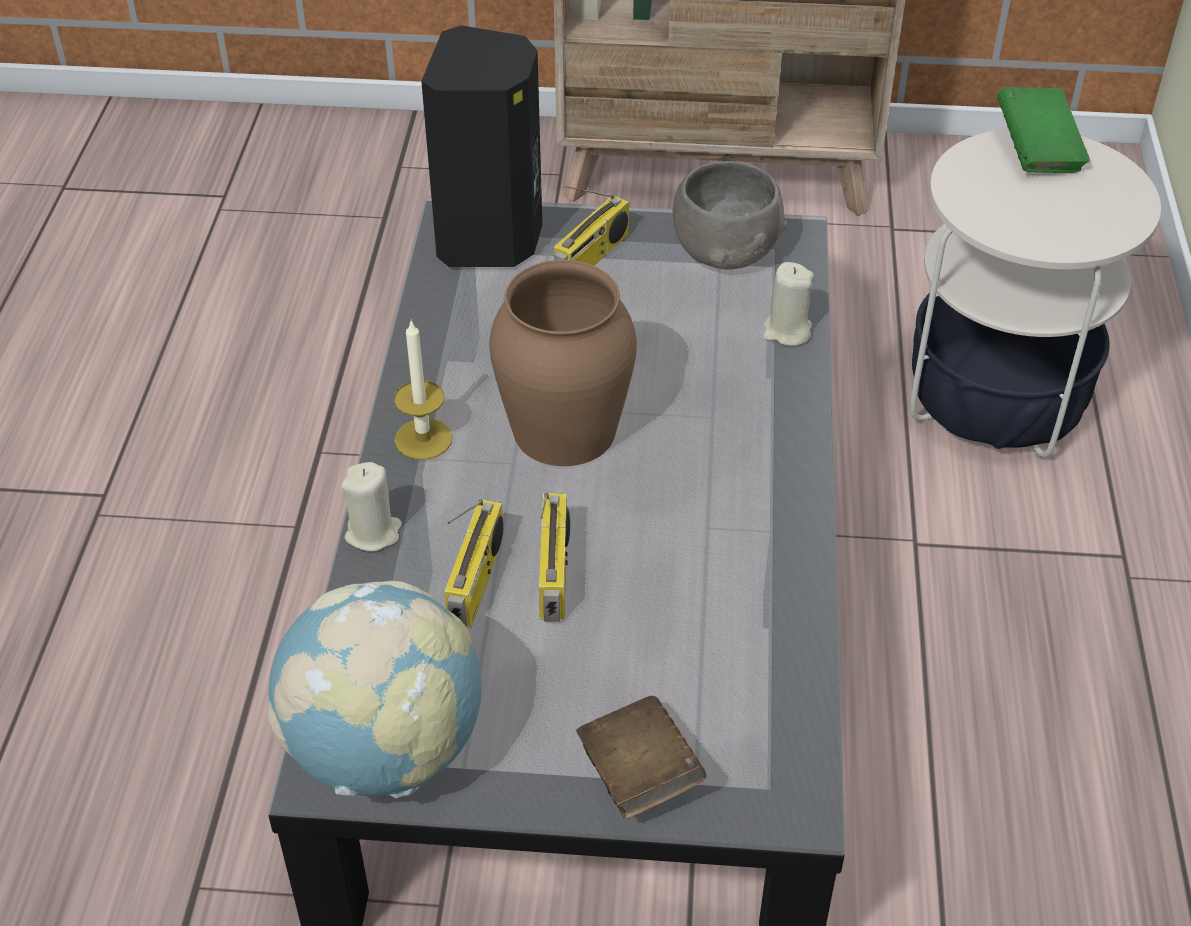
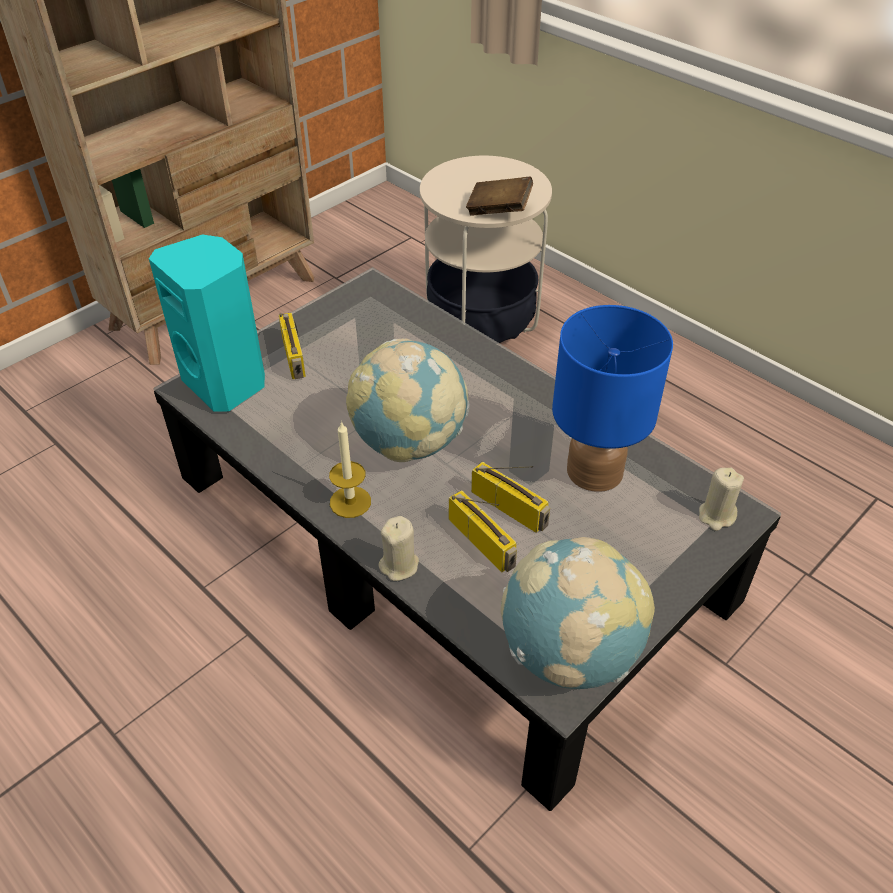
camera: 50 degrees left, 0 degrees up
black speaker [421,25,542,267] -> turquoise speaker [149,234,265,412]
brown vase [489,260,637,466] -> globe [346,338,470,462]
brown book [576,696,706,819] -> brown book moved to [466,177,533,216]
grey bowl [673,161,787,270] -> none
beige candle [763,262,814,346] -> beige candle moved to [699,468,744,531]
green book [997,87,1090,173] -> none
none -> blue table lamp [552,305,673,492]

